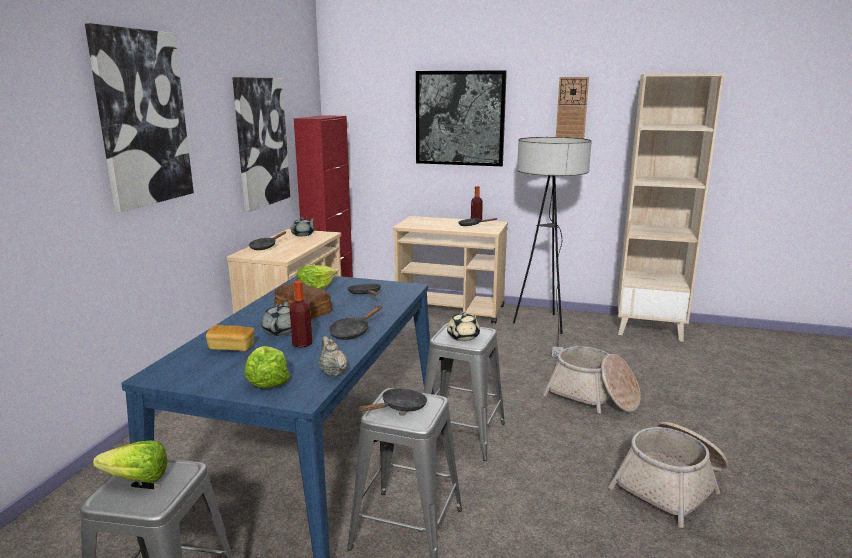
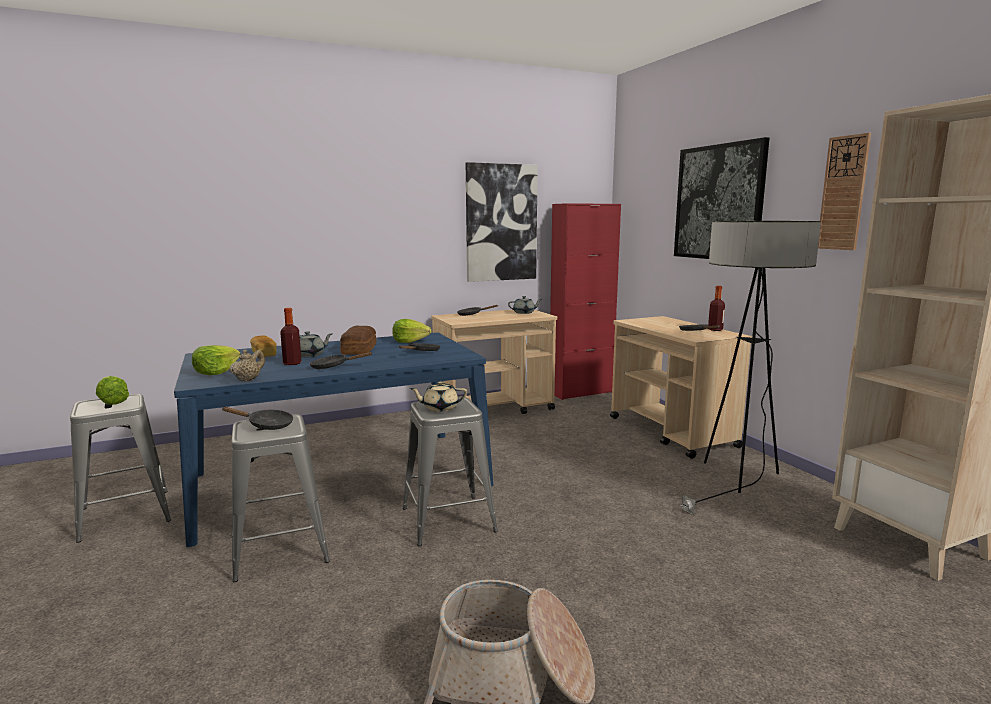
camera: 50 degrees right, 5 degrees down
picture [85,23,194,212] -> none
basket [543,346,641,413] -> none

